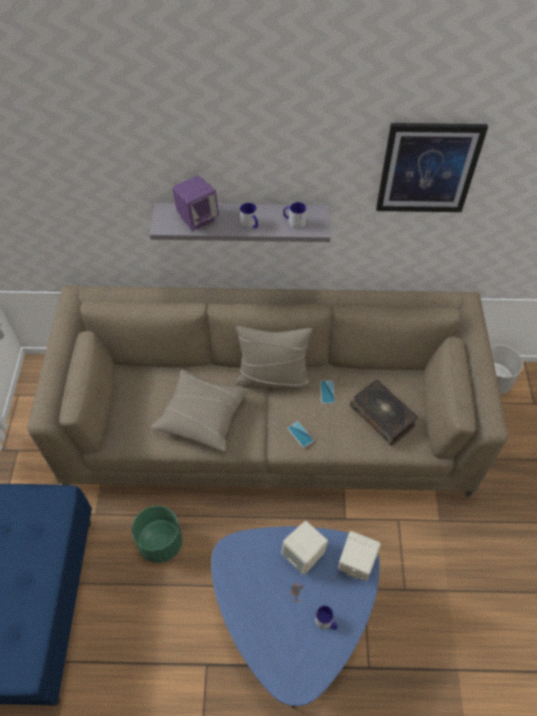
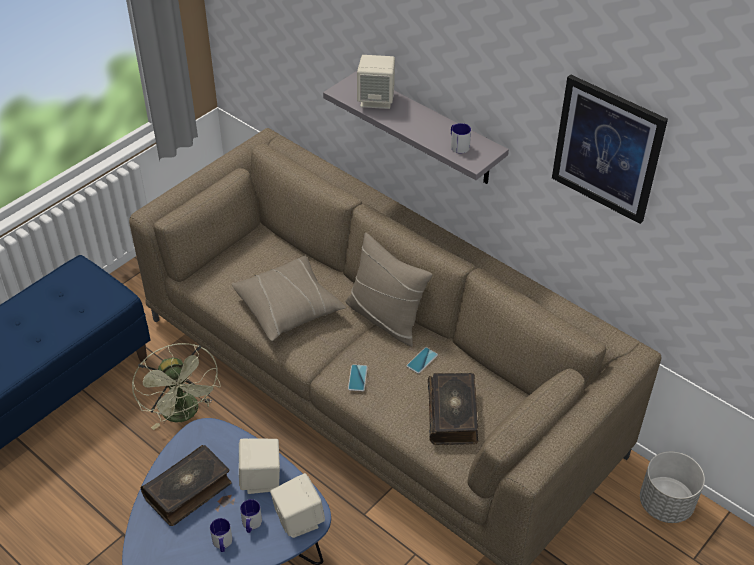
camera: 40 degrees right, 10 degrees down
green planter [132,506,182,563] -> green fan [132,343,221,430]
purple speaker [172,176,219,231] -> beige speaker [357,55,395,109]
mug [240,202,258,229] -> mug moved to [240,499,262,533]
none -> book [141,445,232,526]

